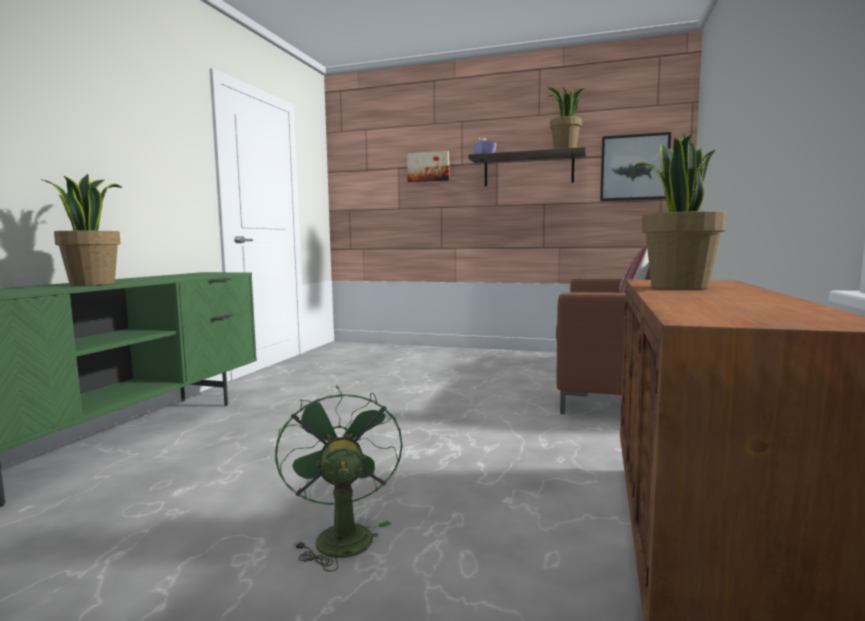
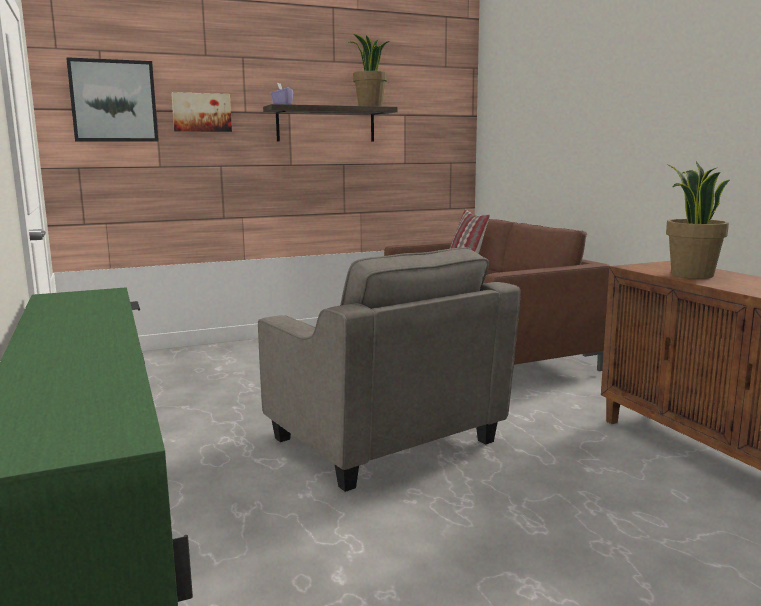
camera: 40 degrees left, 5 degrees up
potted plant [43,174,123,286] -> none
green fan [275,386,403,572] -> none
picture [600,132,671,201] -> picture moved to [66,57,158,142]
none -> grey armchair [258,247,521,492]

